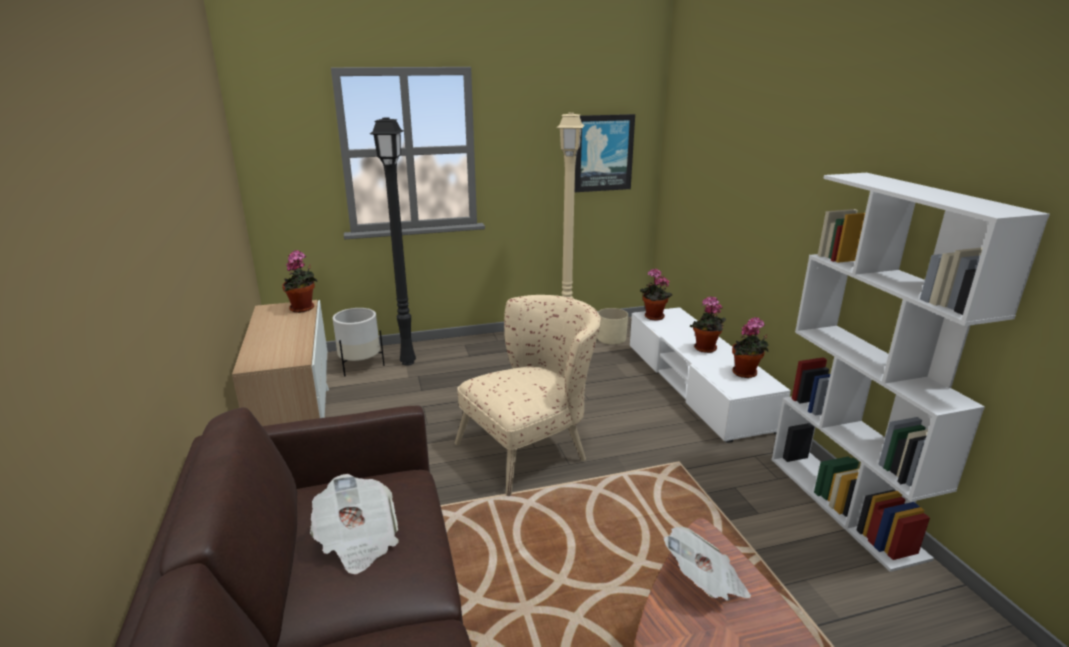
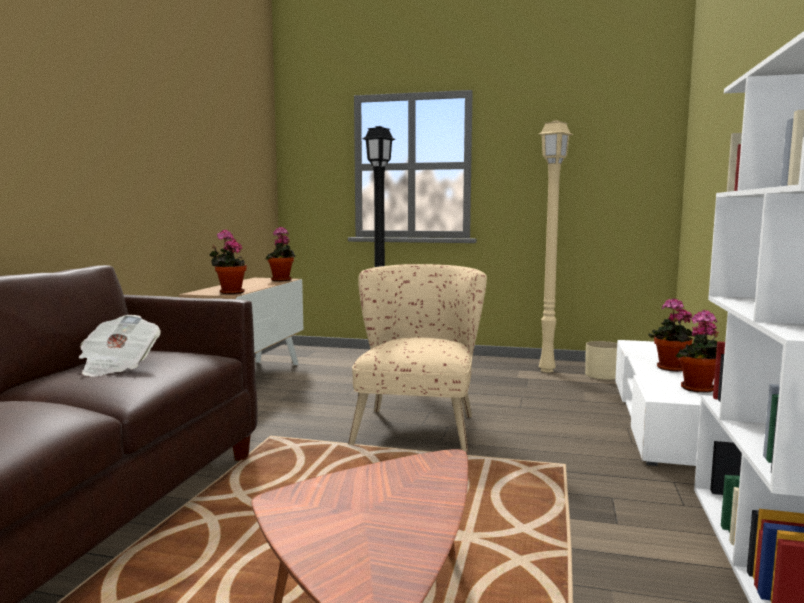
camera: 30 degrees right, 15 degrees down
white planter [333,308,385,376] -> none
beige armchair [455,295,601,496] -> beige armchair turned 75 degrees counterclockwise [348,264,487,453]
picture [575,114,635,192] -> none
potted plant [640,268,672,320] -> potted plant moved to [210,230,247,294]
newspaper [664,527,751,601] -> none

